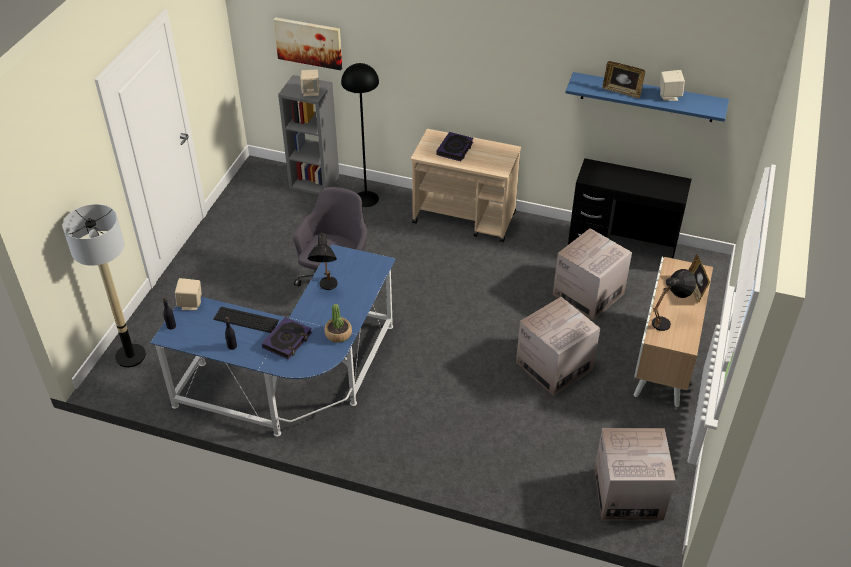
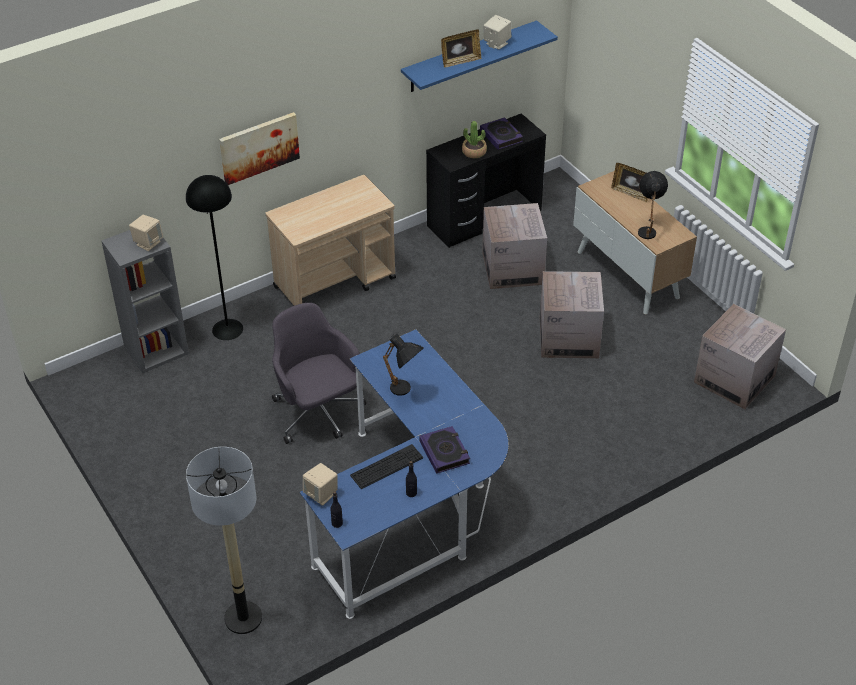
camera: 50 degrees left, 0 degrees up
picture [273,17,342,70] -> picture moved to [219,112,300,185]
potted plant [324,304,352,343] -> potted plant moved to [462,121,487,158]
book [437,132,473,161] -> book moved to [480,117,523,150]

